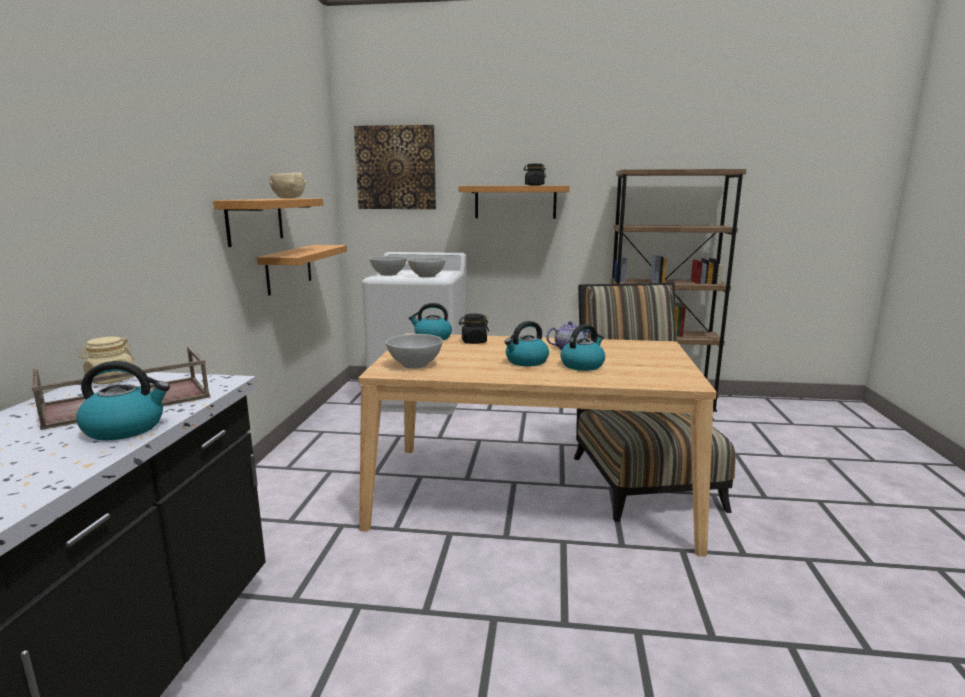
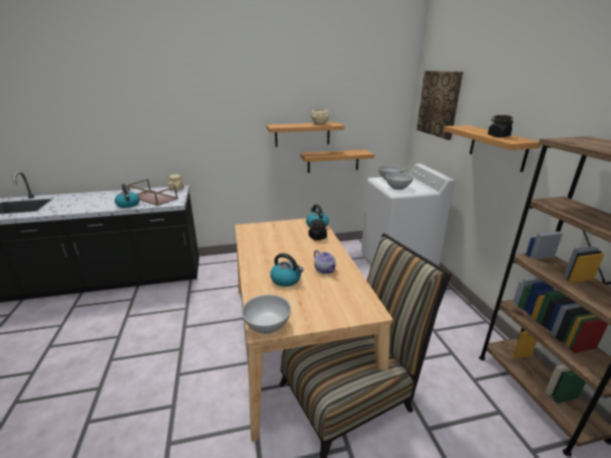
camera: 70 degrees right, 10 degrees up
white bowl [386,334,443,369] -> white bowl moved to [242,295,291,334]
kettle [504,321,549,366] -> none

